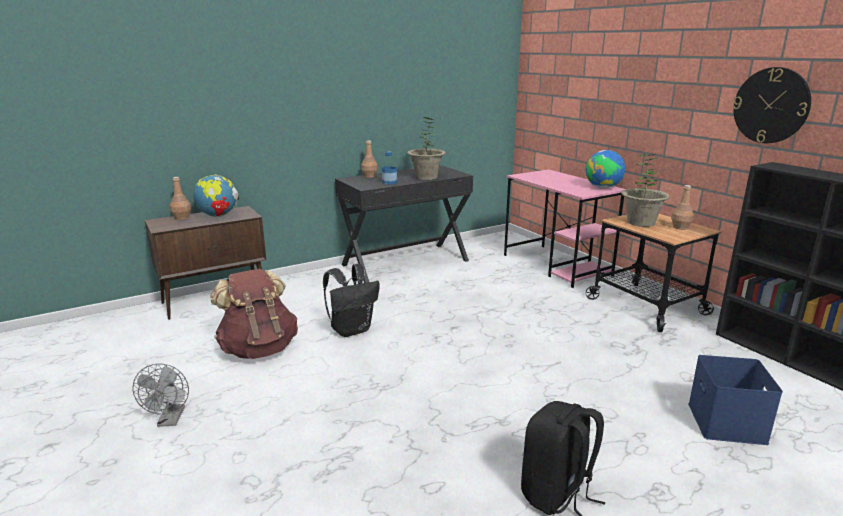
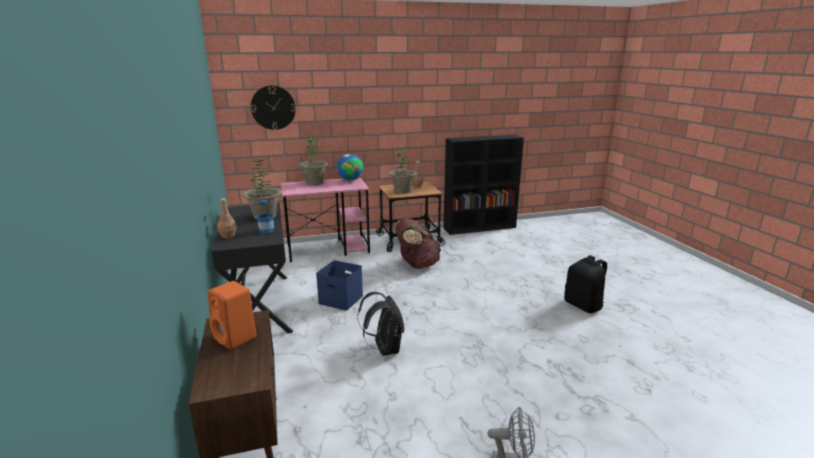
camera: 75 degrees left, 0 degrees up
brown bottle [170,177,191,220] -> none
globe [193,174,239,217] -> orange speaker [208,281,257,350]
brown backpack [210,269,298,359] -> brown backpack moved to [394,218,441,269]
blue storage box [688,355,783,445] -> blue storage box moved to [316,260,363,311]
wall clock [733,67,811,143] -> wall clock moved to [251,85,296,130]
none -> potted plant [298,137,328,185]

